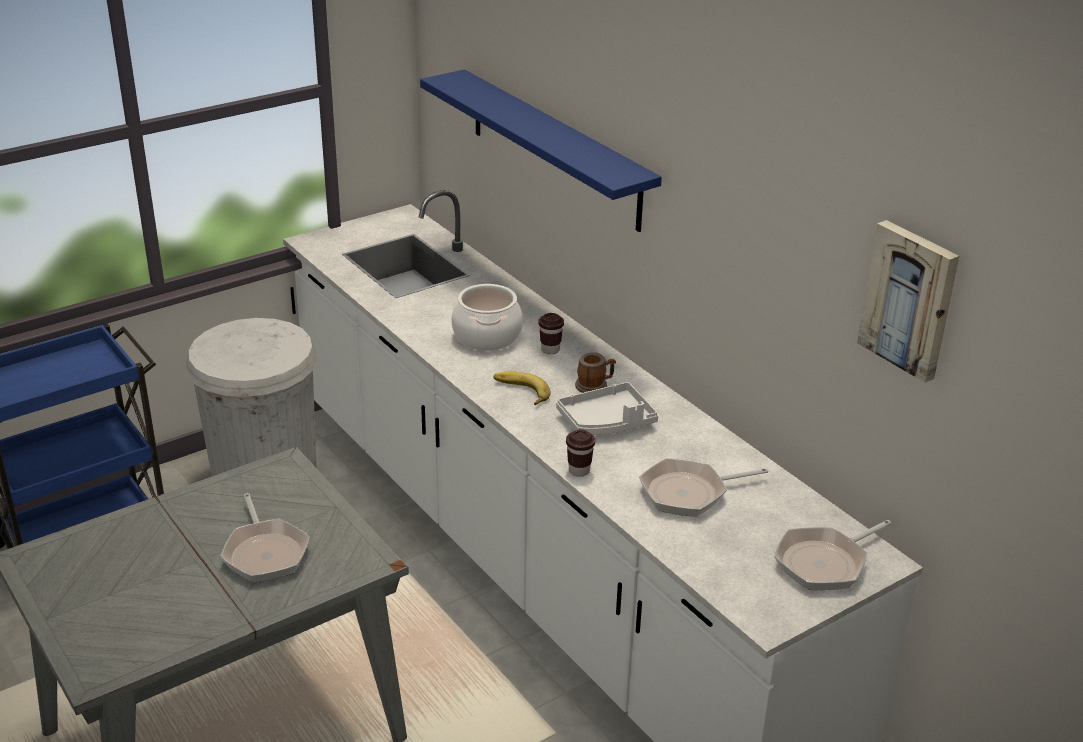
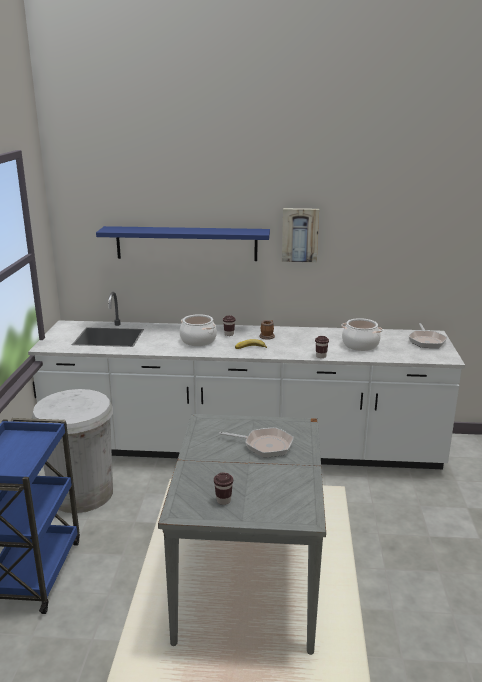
camera: 50 degrees left, 10 degrees down
grey tray [556,382,658,435] -> none
frying pan [639,458,768,517] -> cooking pot [341,318,383,351]
picture [857,220,959,383] -> picture moved to [282,208,319,262]
none -> brown cup [214,472,233,505]

